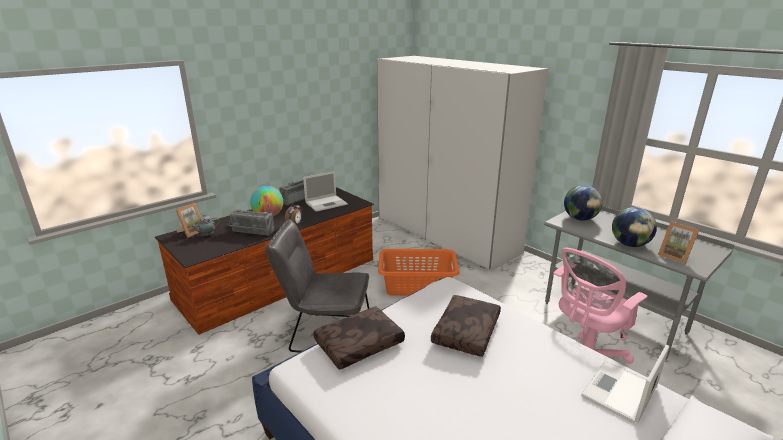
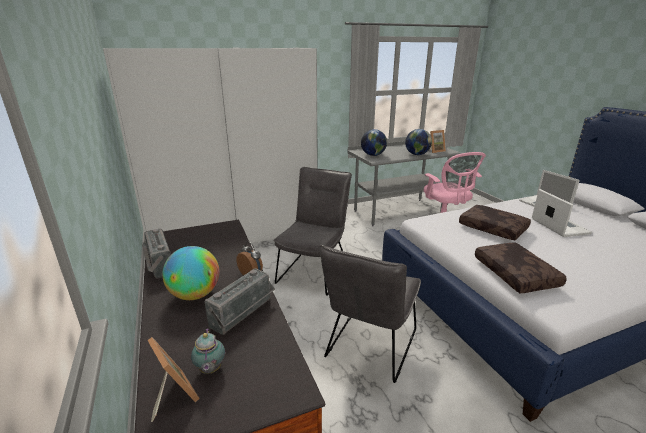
camera: 70 degrees left, 0 degrees up
laptop [303,171,348,212] -> laptop moved to [532,189,592,237]
orange laundry basket [378,249,460,296] -> grey chair [274,167,352,296]

